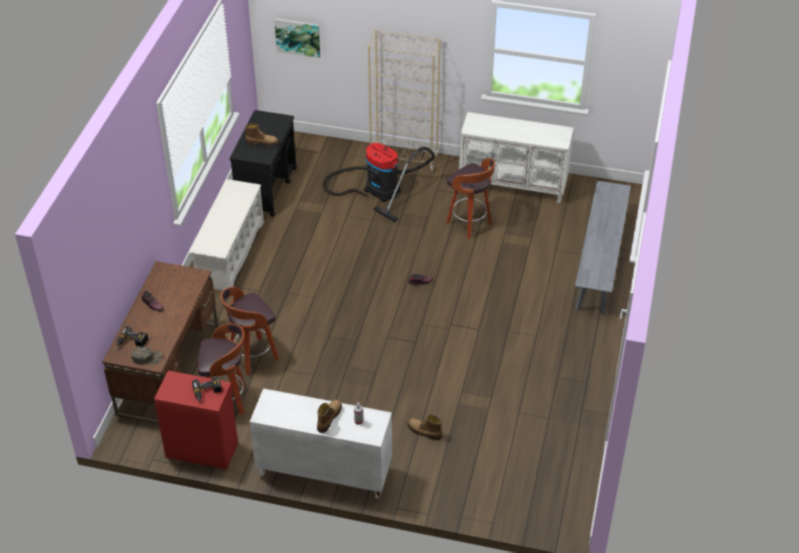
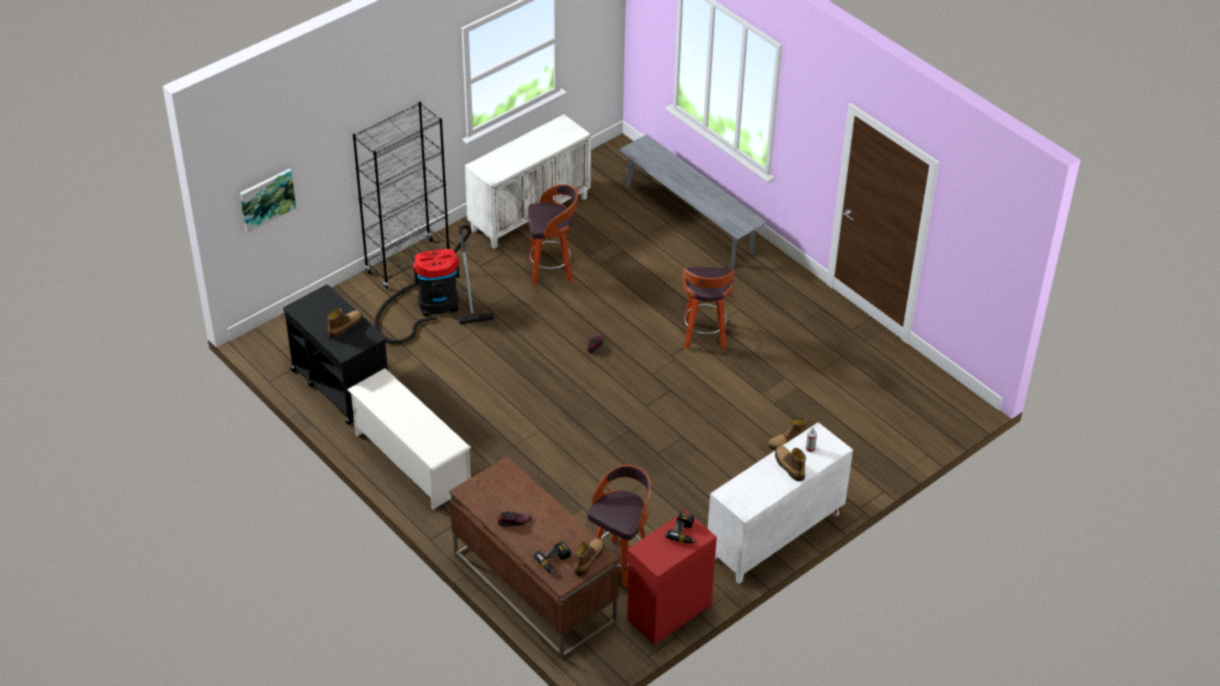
camera: 55 degrees left, 0 degrees up
green cap [132,346,162,365] -> boot [574,539,604,576]
stool [221,287,279,375] -> stool moved to [682,267,734,350]
beige bookcase [368,29,441,171] -> black bookcase [353,102,449,289]

